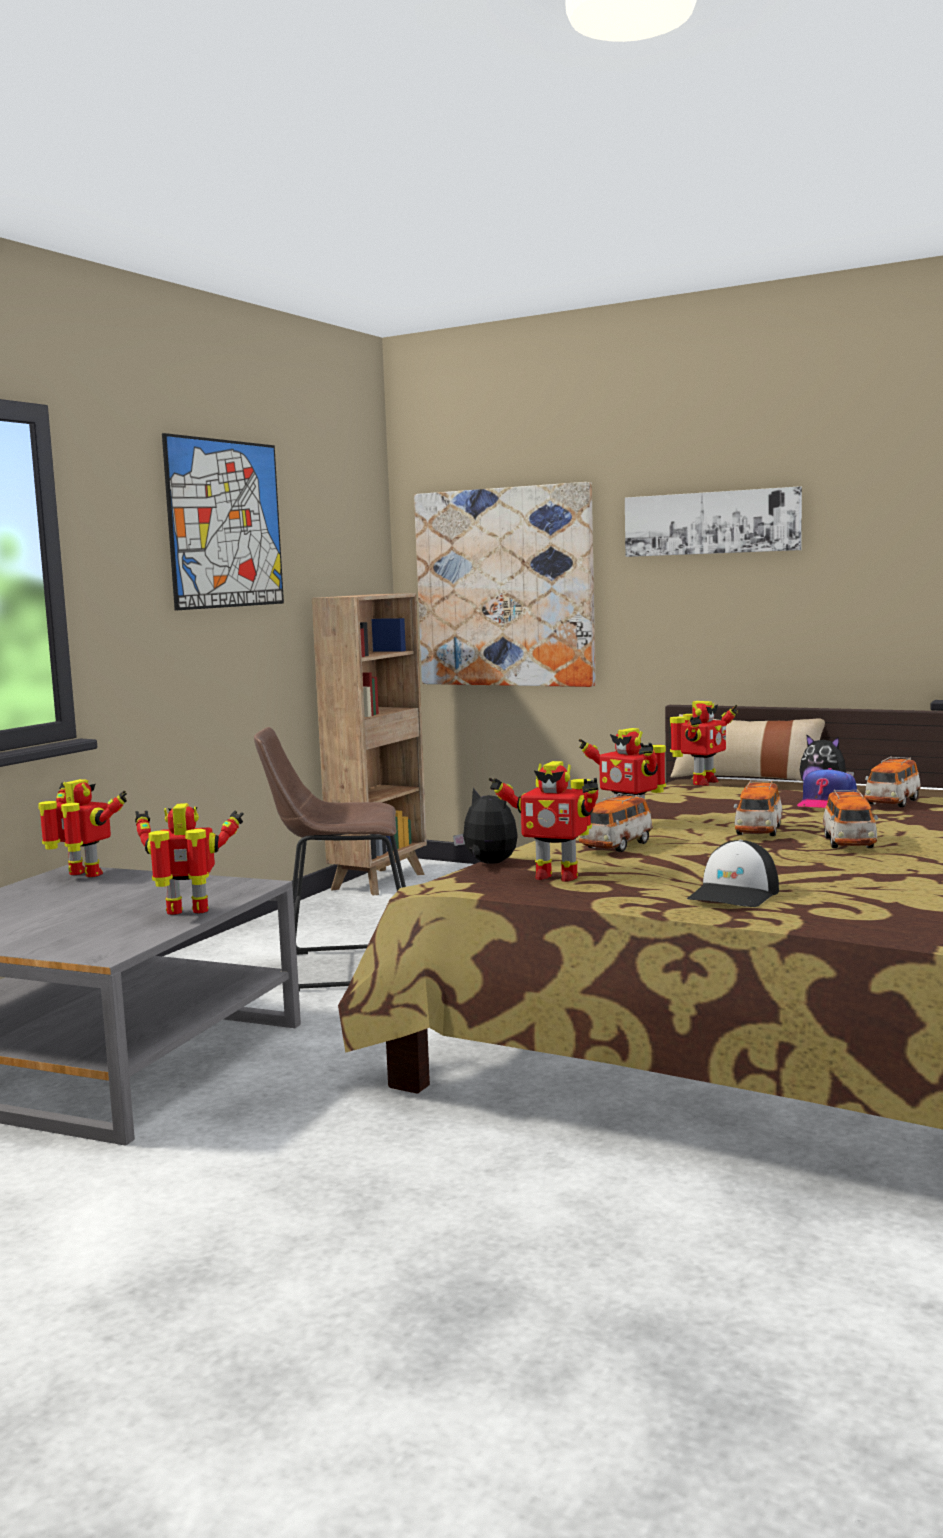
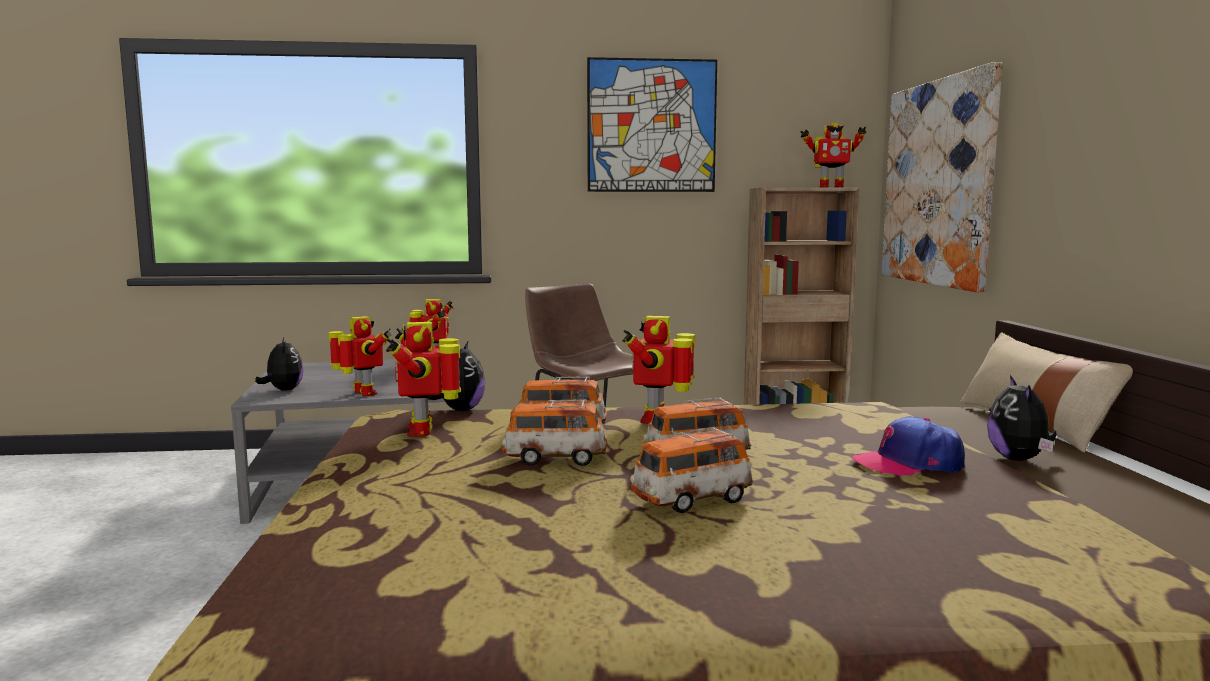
camera: 55 degrees right, 0 degrees up
picture [625,486,802,557] -> none
toy robot [670,701,738,786] -> toy robot moved to [800,123,866,188]
cap [687,840,779,907] -> none
toy car [864,757,921,807] -> toy car moved to [501,399,607,466]
none -> plush toy [255,338,304,391]

